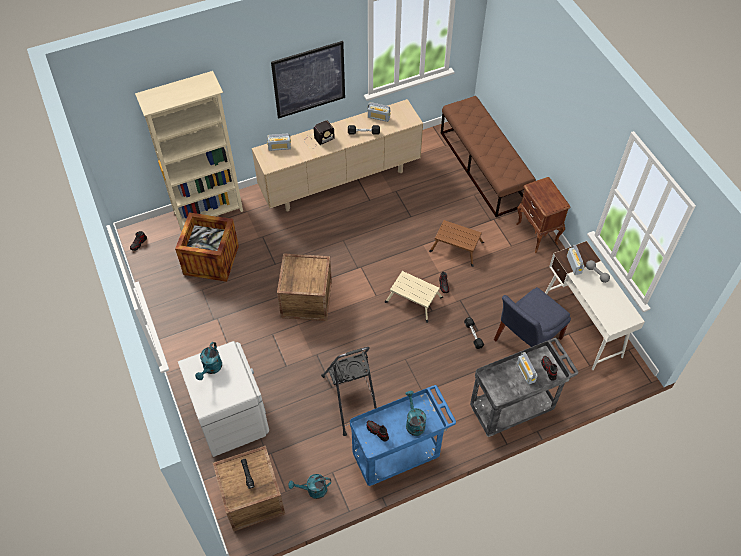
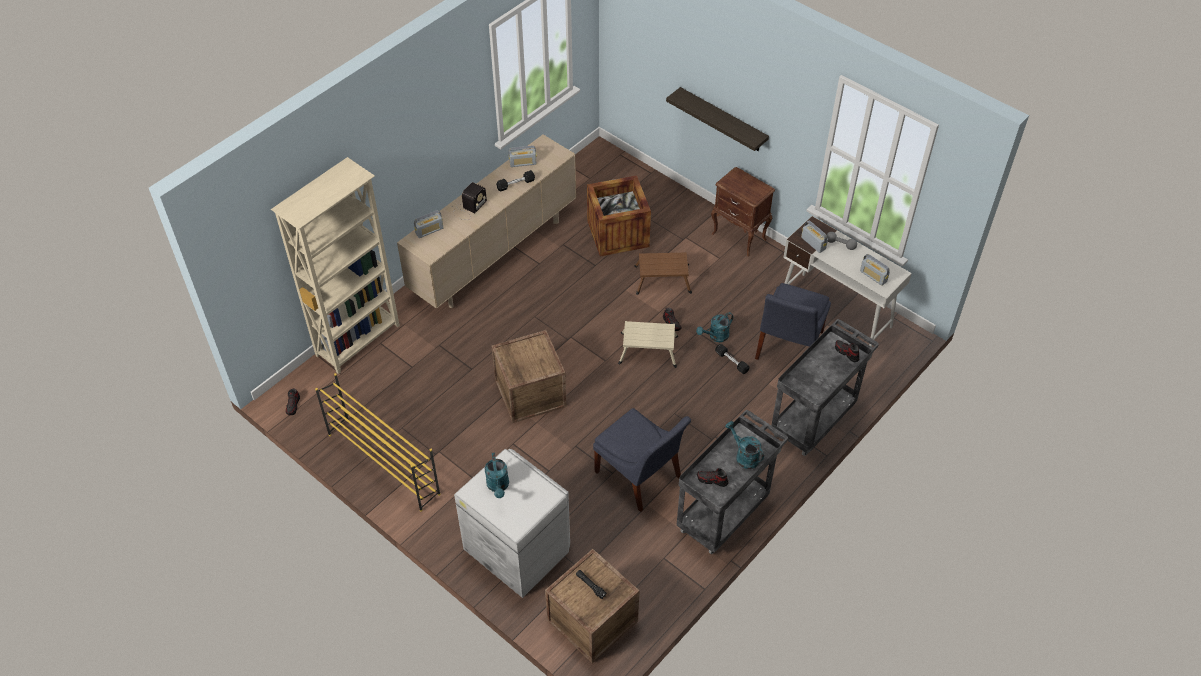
camera: 25 degrees left, 5 degrees down
crate [175,212,239,282] -> crate moved to [587,175,651,257]
picture [271,41,345,119] -> none
turquoise watering can [288,474,331,499] -> turquoise watering can moved to [696,312,734,342]
step ladder [321,347,377,436] -> blue chair [593,408,691,512]
blue cart [350,385,456,486] -> grey cart [677,410,788,554]
brown bench [441,96,536,217] -> none
radio [517,352,538,385] -> radio moved to [860,254,890,286]
none -> yellow shoe rack [315,373,441,512]
none -> shelf [666,87,769,151]

